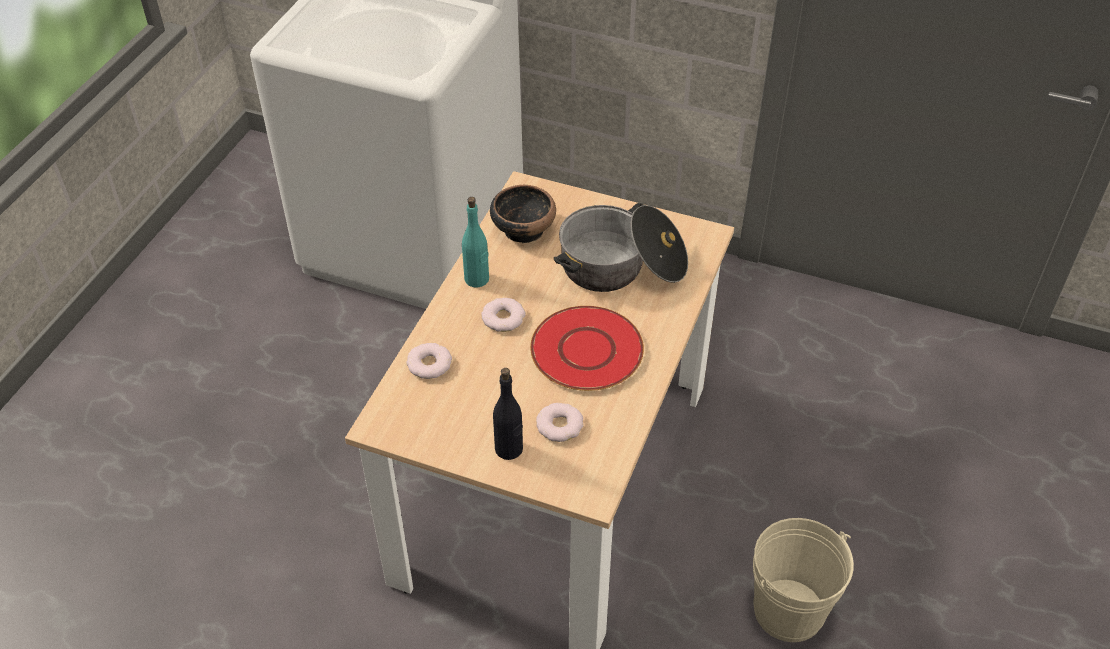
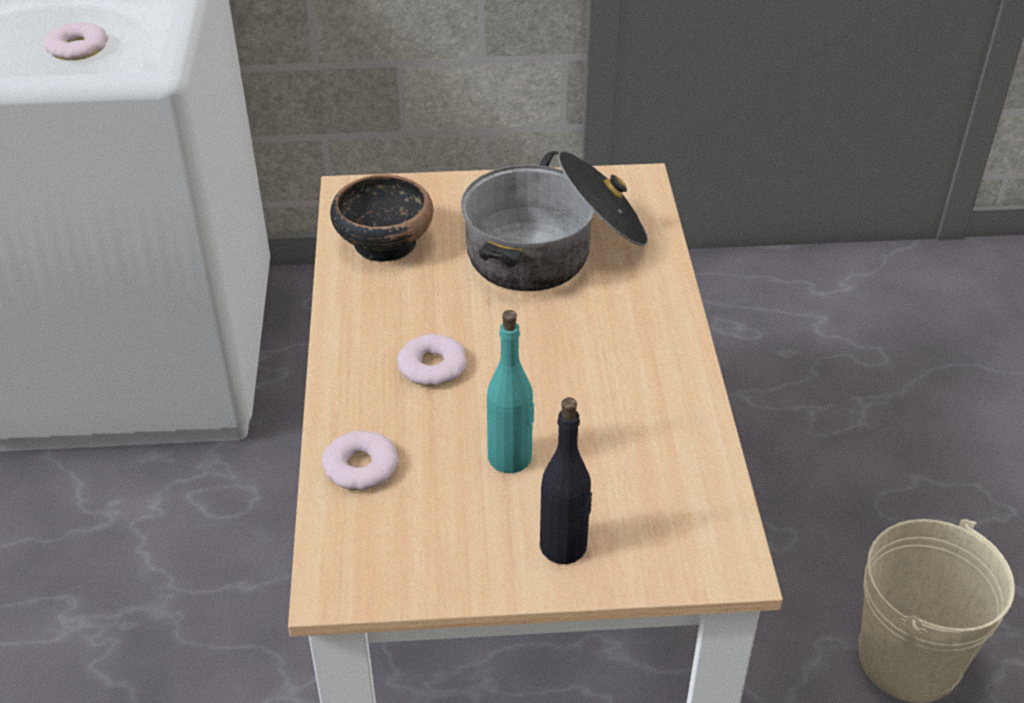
camera: 25 degrees left, 5 degrees down
turquoise bottle [462,197,489,288] -> turquoise bottle moved to [487,310,534,473]
red plate [530,306,644,391] -> none
donut [536,403,584,442] -> donut moved to [44,22,108,60]

